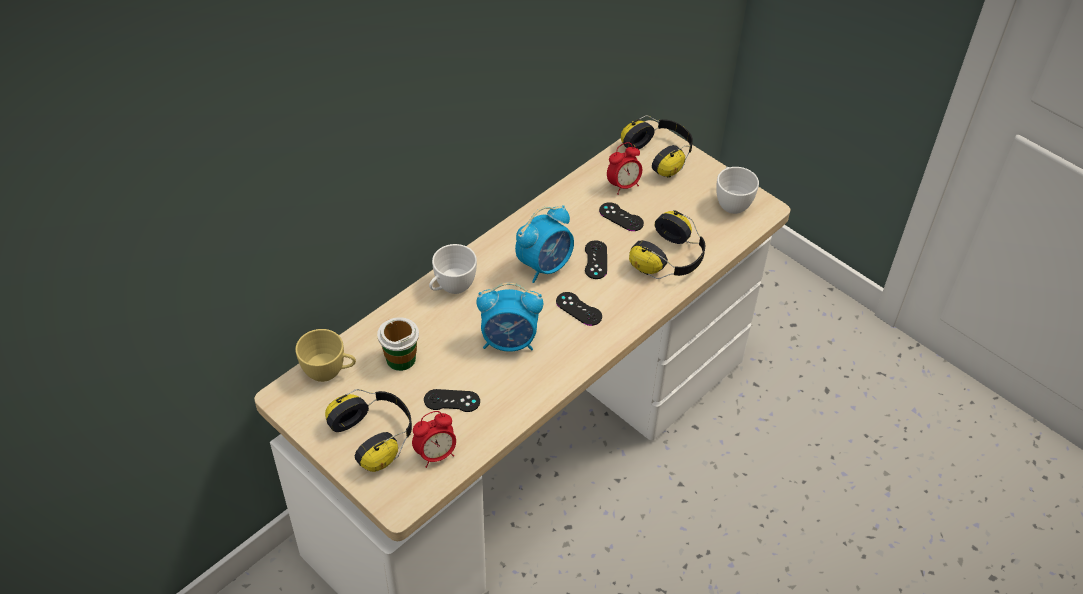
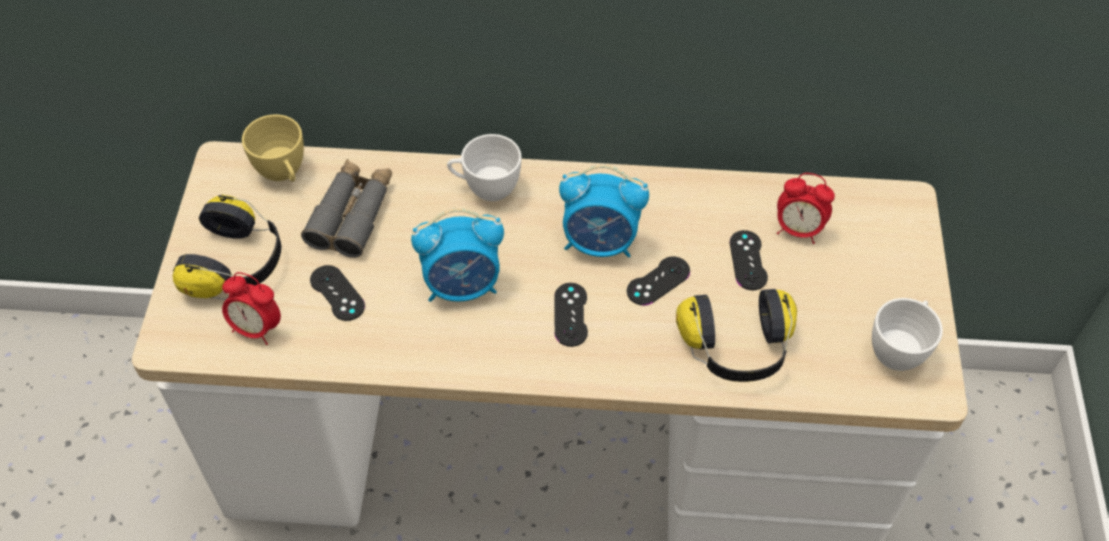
camera: 50 degrees right, 5 degrees up
cup [377,317,419,371] -> grey binoculars [301,159,392,258]
alarm clock [477,282,543,352] -> alarm clock turned 60 degrees counterclockwise [411,208,504,302]
headphones [621,115,693,178] -> none

